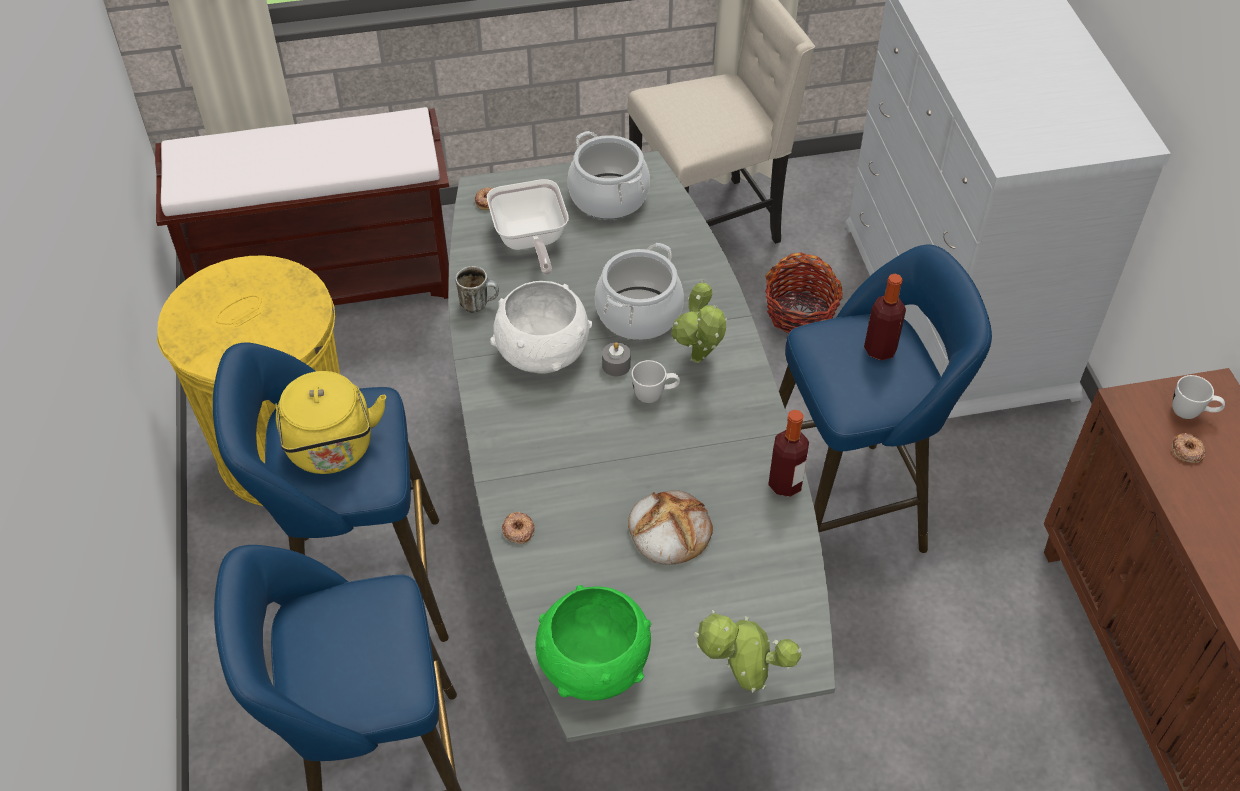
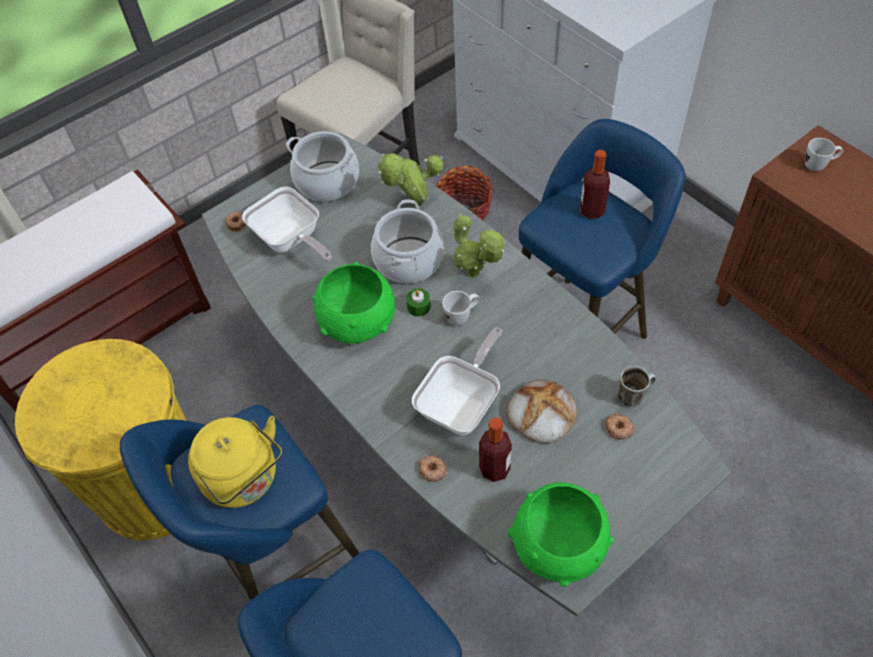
camera: 25 degrees left, 5 degrees up
mug [455,266,499,313] -> mug moved to [618,366,656,407]
white bowl [490,281,592,374] -> green bowl [312,262,395,344]
grey candle [602,342,631,376] -> green candle [406,288,431,317]
potted plant [694,610,801,693] -> potted plant moved to [378,153,443,206]
bottle [768,410,809,497] -> bottle moved to [479,417,512,482]
donut [1172,433,1205,463] -> donut moved to [605,413,634,440]
none -> frying pan [412,327,502,435]

